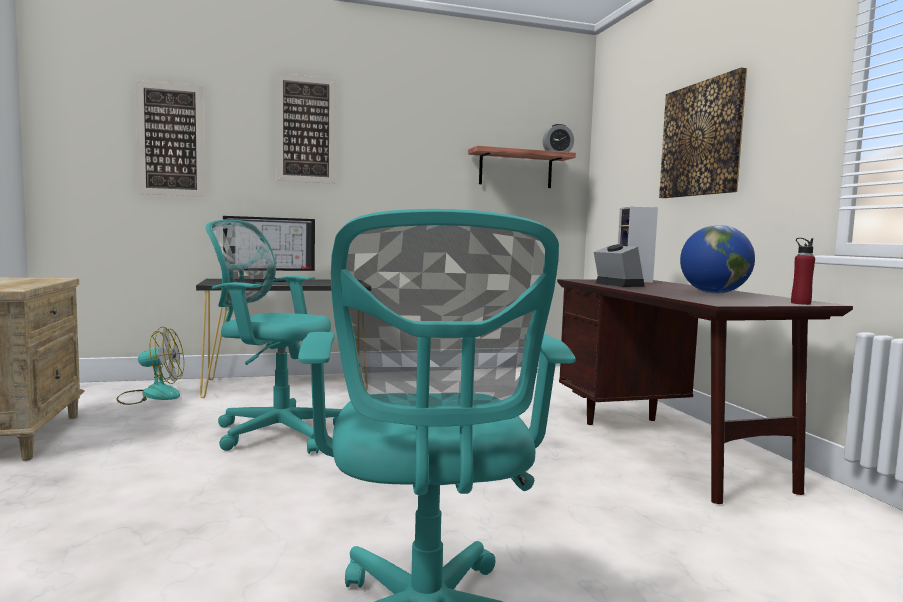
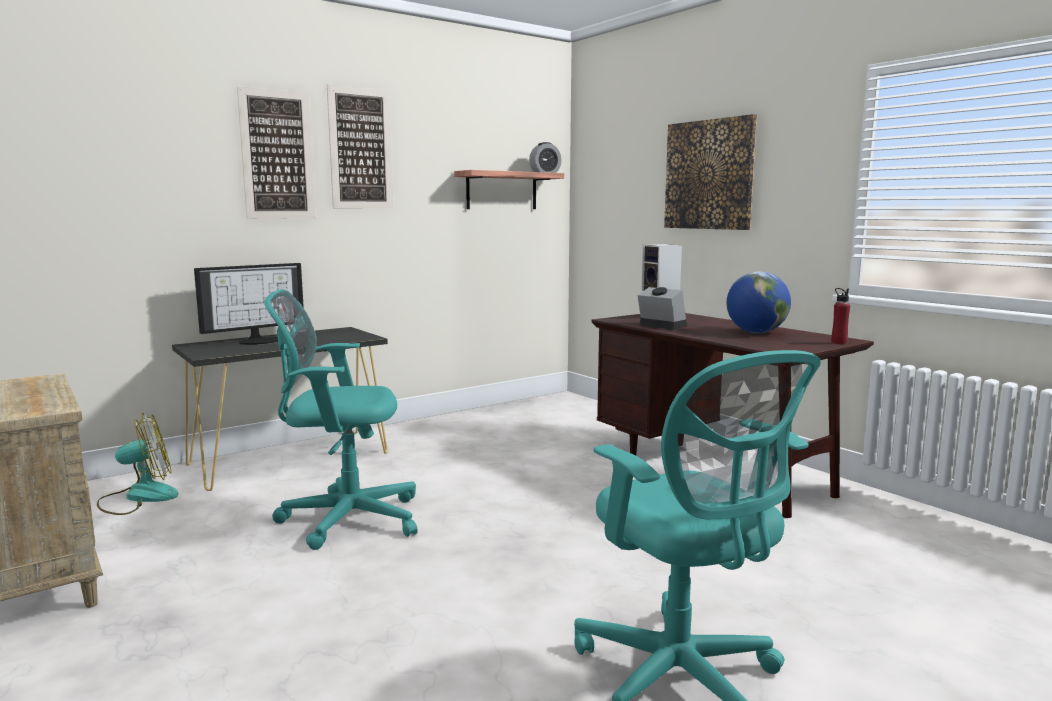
camera: 20 degrees left, 5 degrees up
picture [135,80,204,197] -> picture moved to [327,85,393,208]

